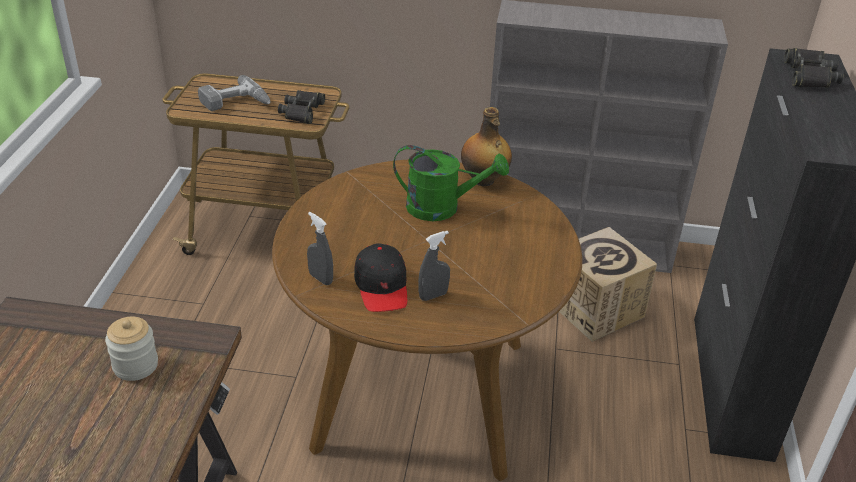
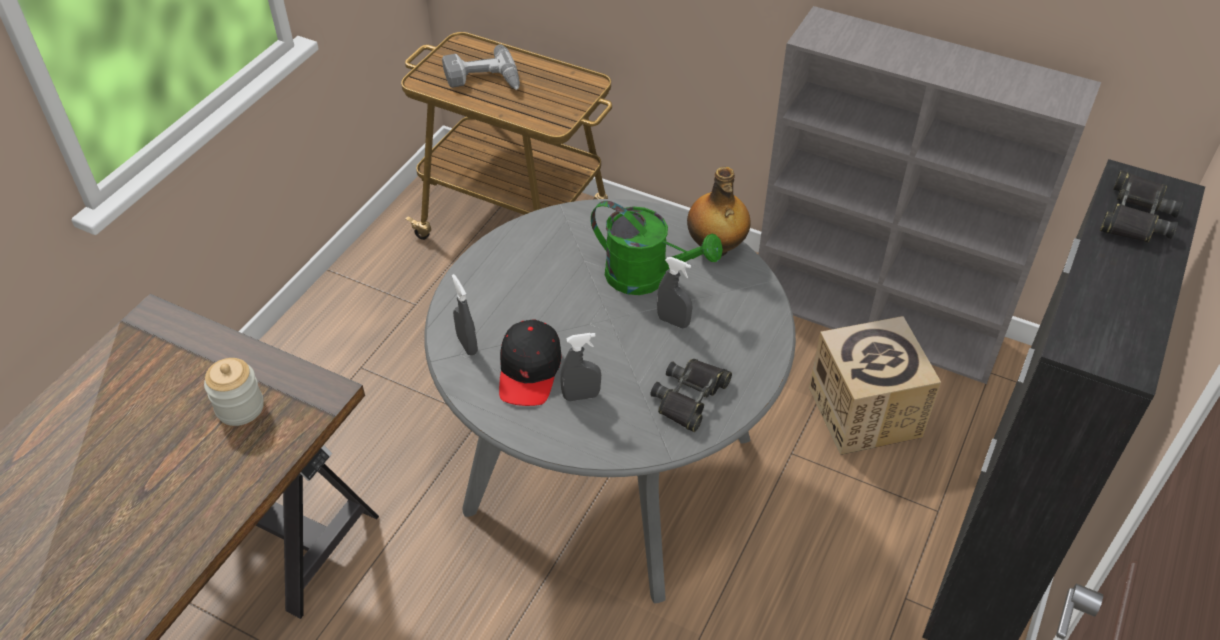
camera: 20 degrees right, 10 degrees up
brown dining table [272,160,583,481] -> grey dining table [424,199,796,603]
black binoculars [278,90,325,124] -> black binoculars moved to [650,359,732,432]
none -> grey spray bottle [657,257,692,328]

